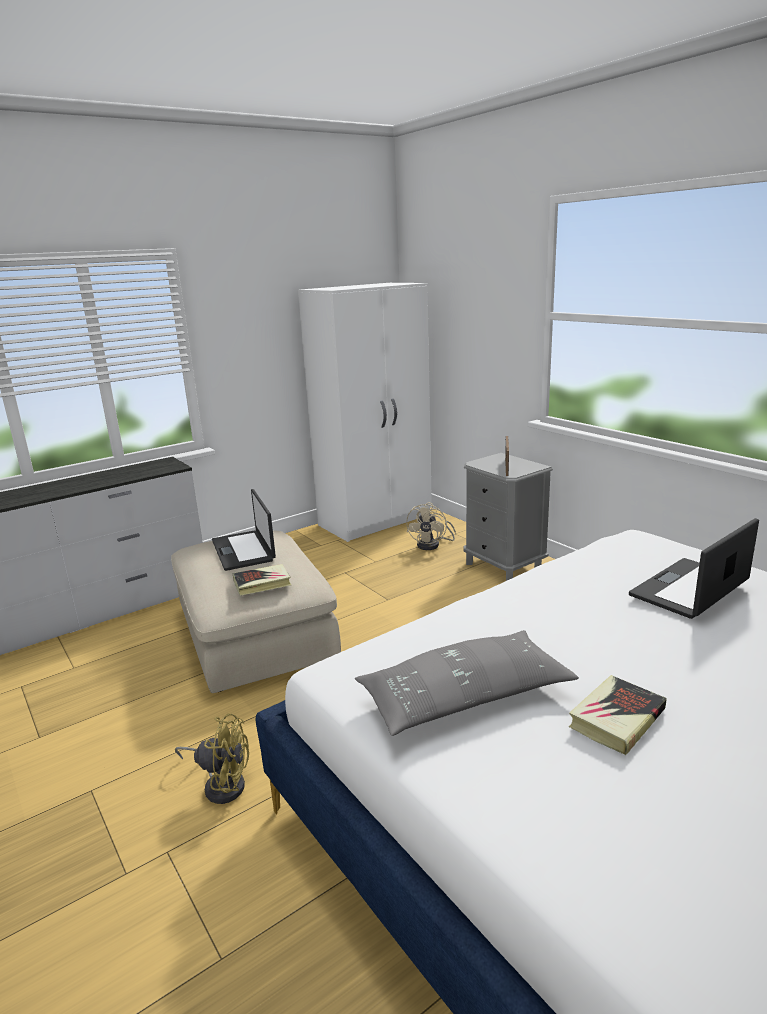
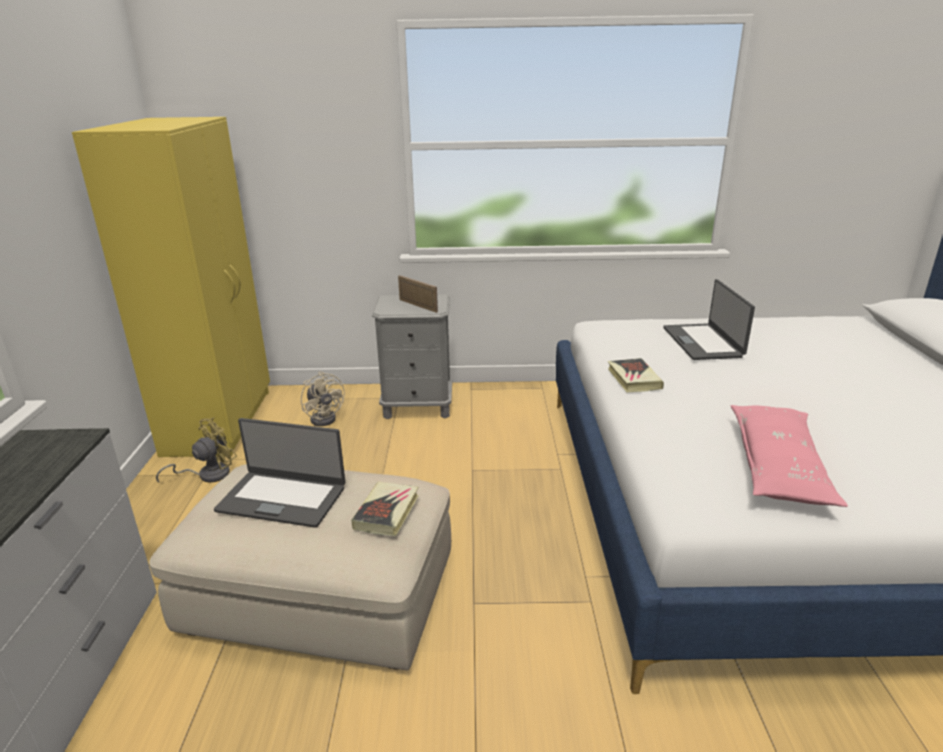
camera: 55 degrees left, 5 degrees up
yellow fan [175,713,249,804] -> yellow fan moved to [156,417,237,483]
white wardrobe [298,283,432,542] -> yellow wardrobe [72,117,270,457]
grey pillow [355,630,579,736] -> pink pillow [731,405,848,507]
book [569,675,667,755] -> book moved to [608,358,664,392]

